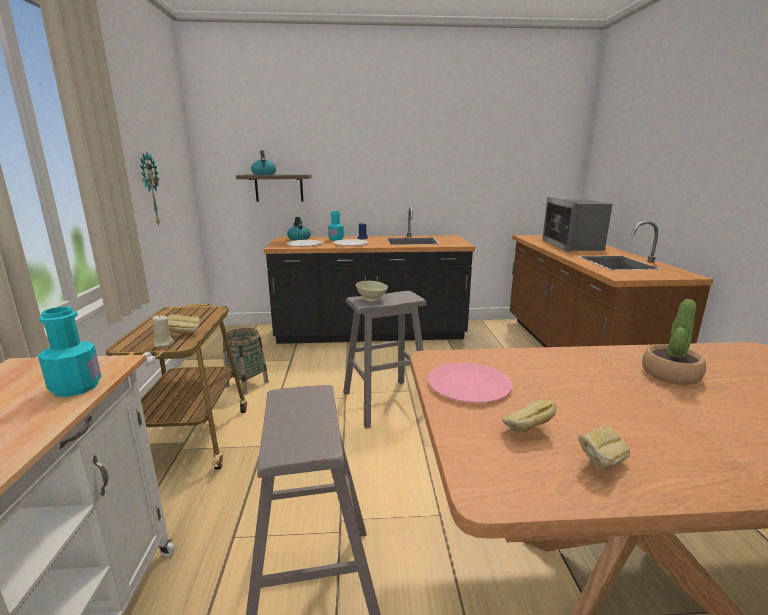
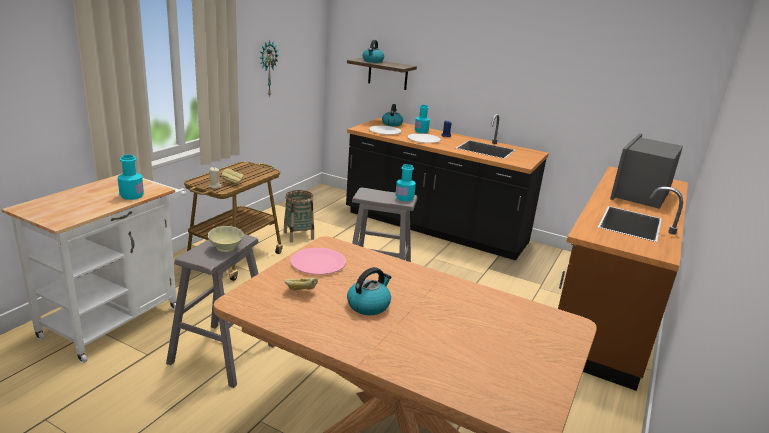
camera: 30 degrees right, 5 degrees up
beige bowl [356,281,388,302] -> beige bowl moved to [208,226,244,252]
bread [578,426,630,469] -> none
potted plant [642,299,706,385] -> none
none -> kettle [347,267,391,315]
none -> turquoise bottle [395,164,416,201]

